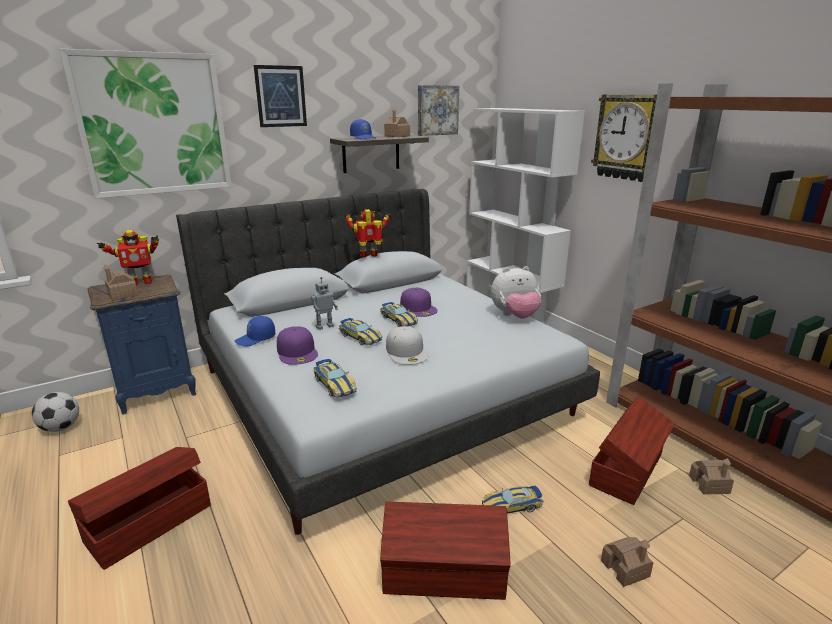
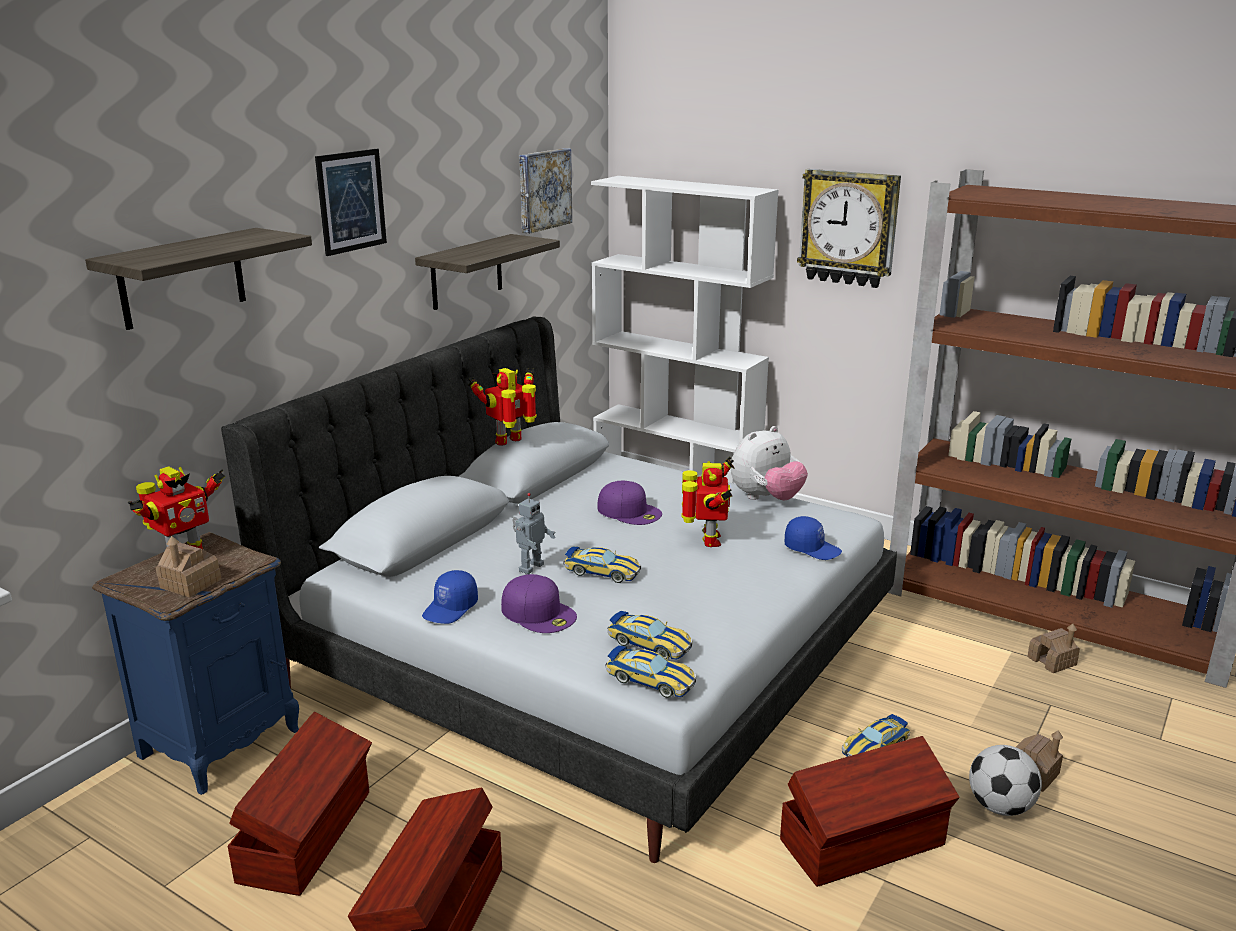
camera: 25 degrees left, 0 degrees up
football [32,392,79,432] -> football moved to [969,745,1042,816]
picture [59,49,232,199] -> shelf [85,228,312,330]
blue cap [350,119,377,139] -> blue cap moved to [785,516,842,560]
toy car [380,302,418,327] -> toy car moved to [606,645,696,698]
toy house [384,107,410,137] -> none
white cap [386,326,428,365] -> none
brown storage box [589,396,675,505] -> brown storage box moved to [227,712,372,896]
none -> toy robot [681,457,735,547]

